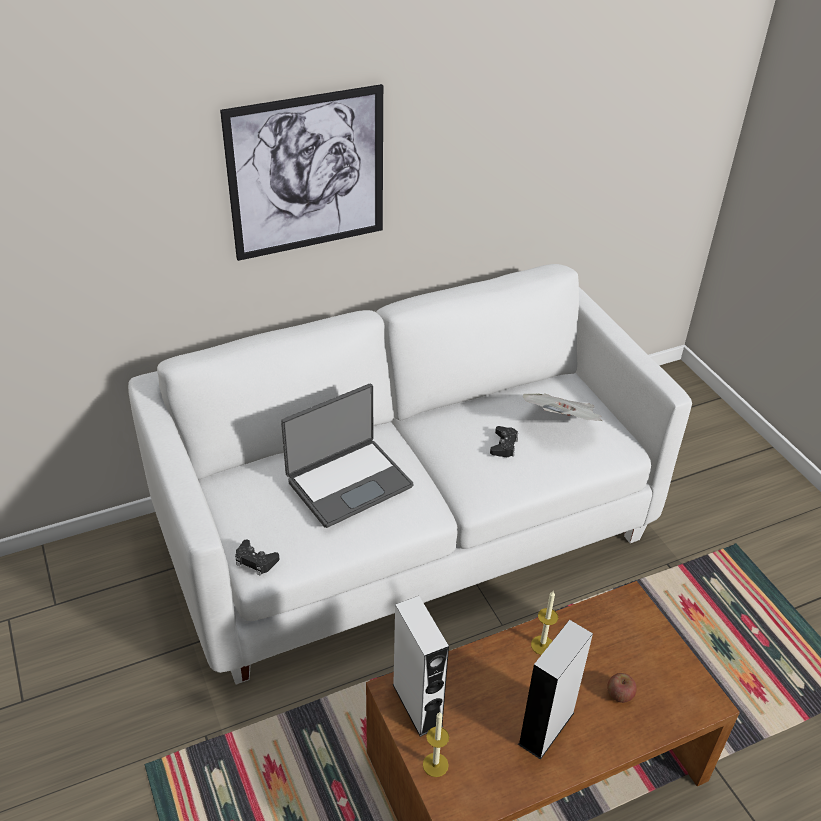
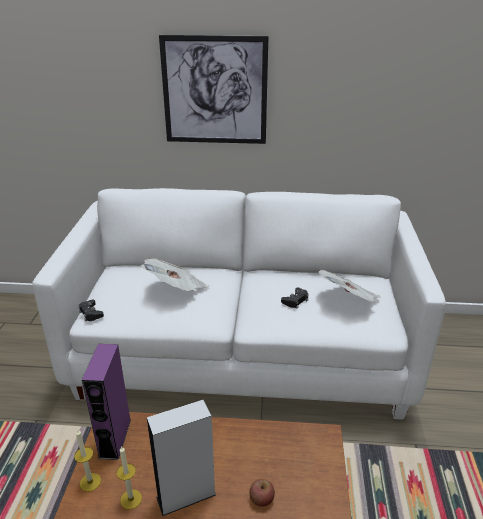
camera: 30 degrees right, 10 degrees down
laptop [281,384,414,528] -> newspaper [141,258,209,291]
white speaker [392,596,449,737] -> purple speaker [82,344,131,460]
candle [531,591,558,655] -> candle moved to [116,446,142,510]

